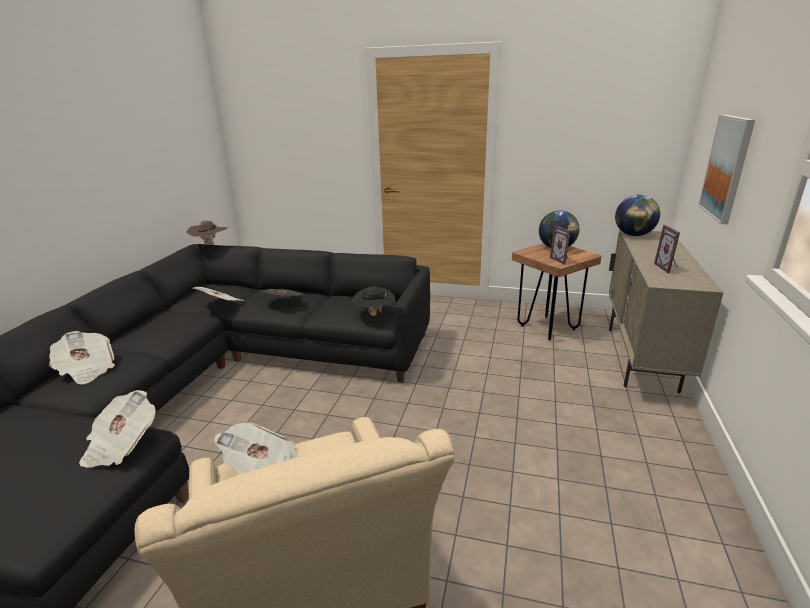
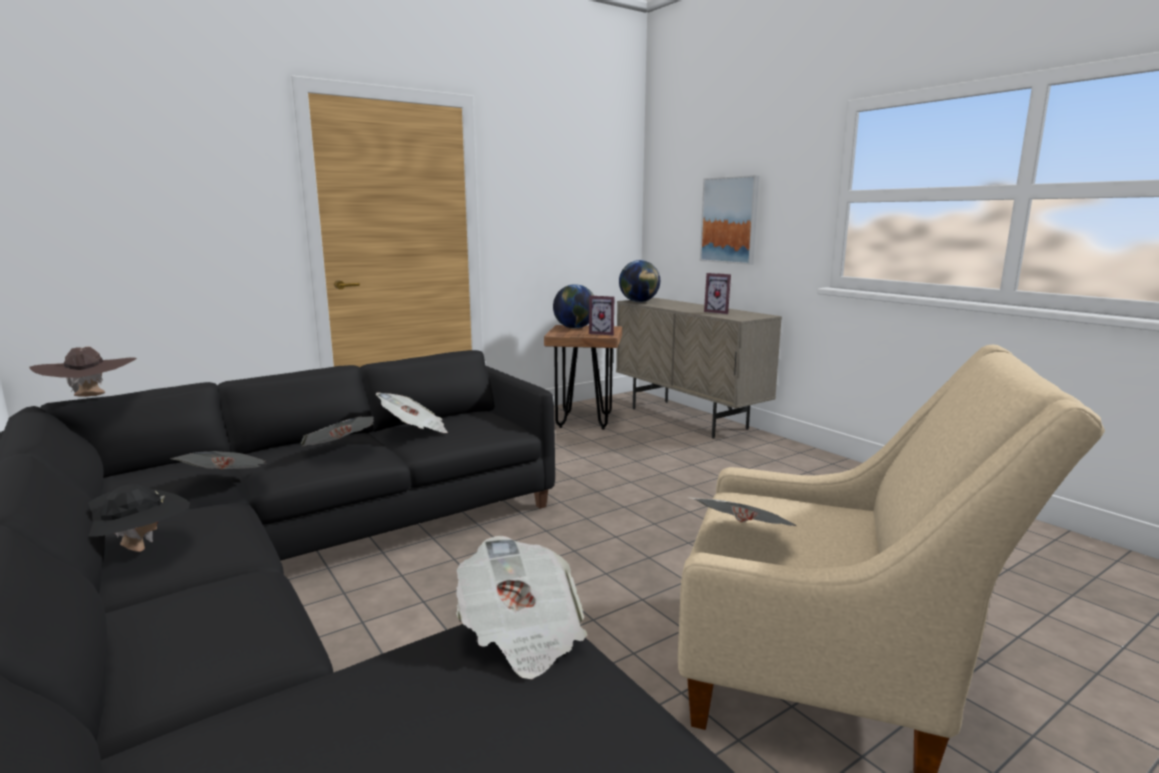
camera: 50 degrees left, 10 degrees down
newspaper [49,331,115,384] -> newspaper moved to [376,393,448,433]
black hat [352,286,395,316] -> black hat moved to [88,484,190,552]

